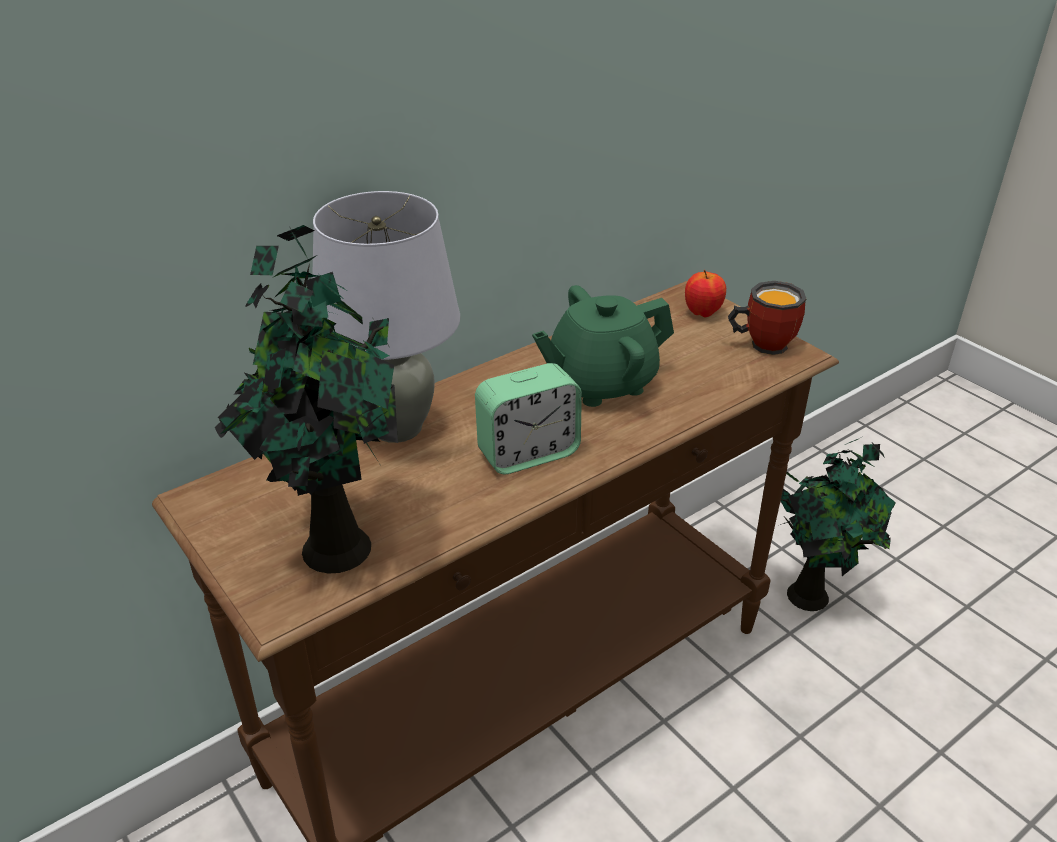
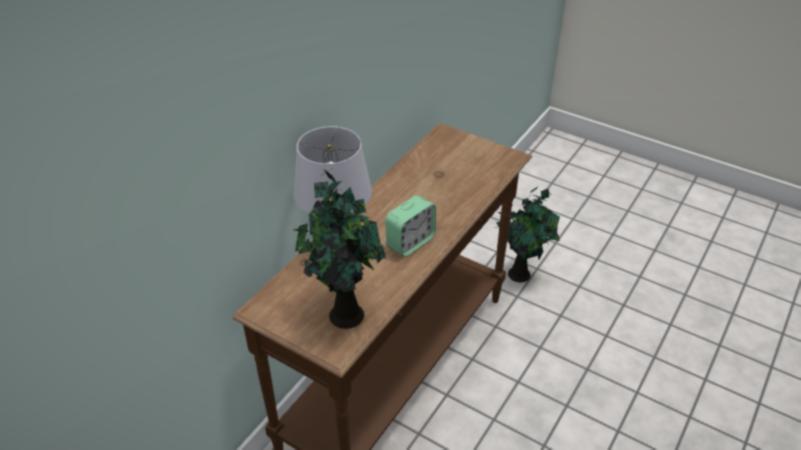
camera: 20 degrees left, 5 degrees up
green teapot [532,285,674,407] -> none
apple [685,270,726,317] -> none
mug [728,281,806,355] -> none

